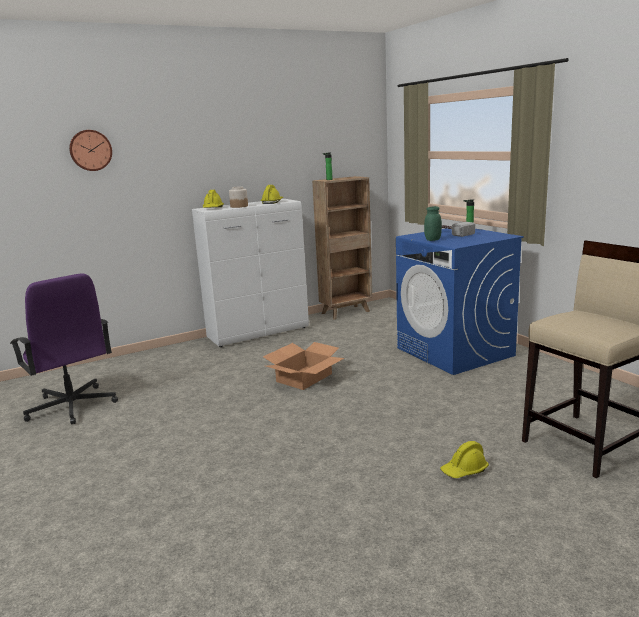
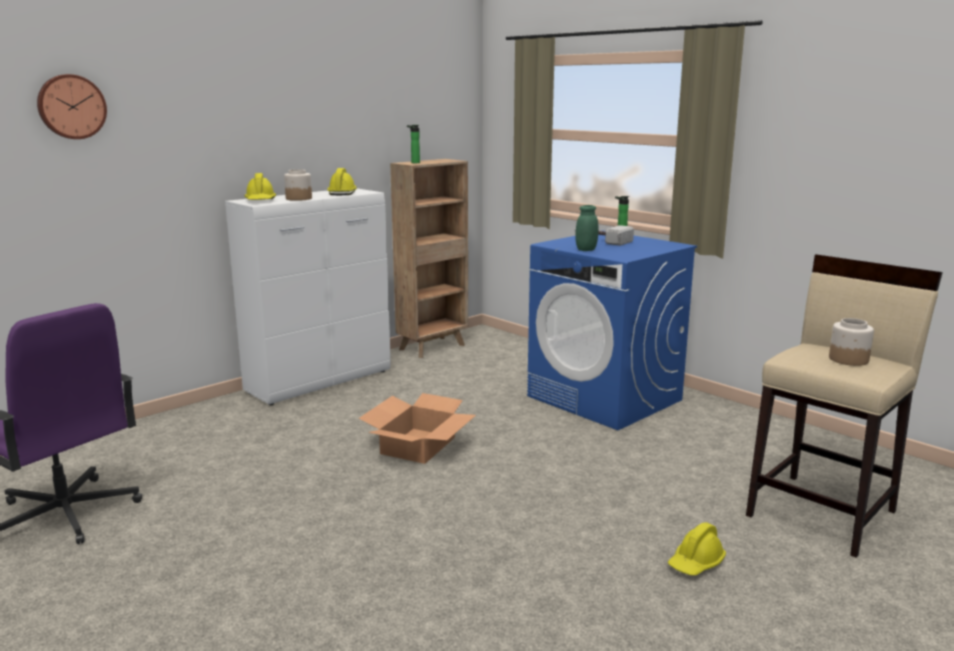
camera: 15 degrees left, 0 degrees up
none -> jar [829,318,874,366]

